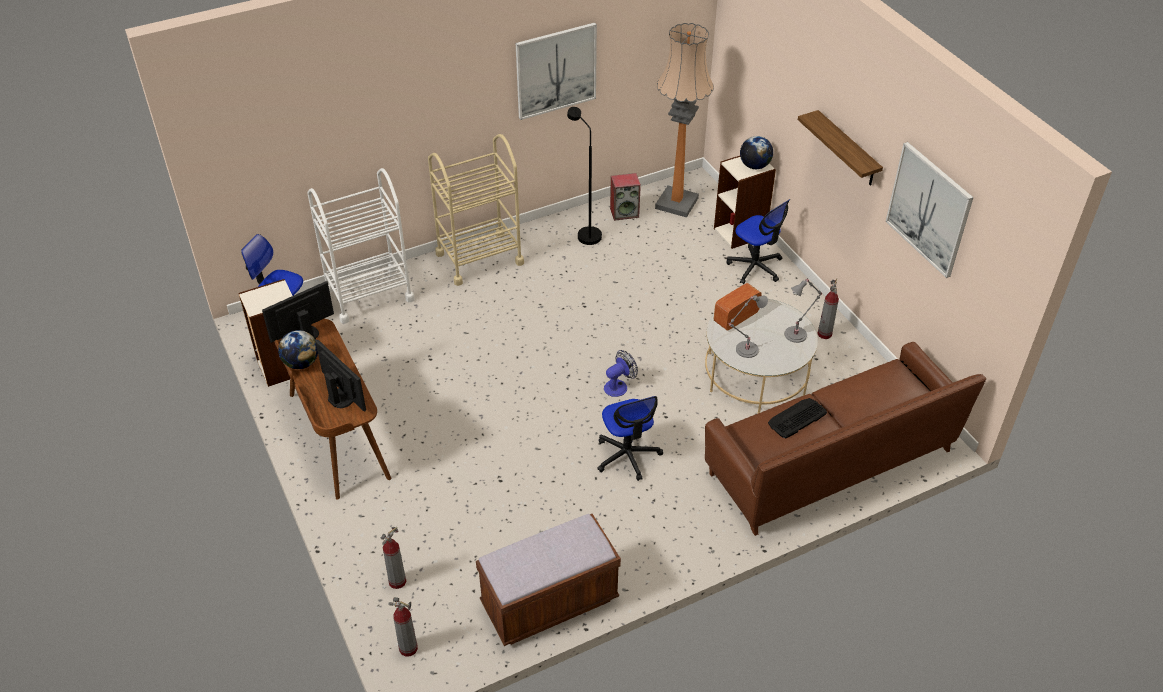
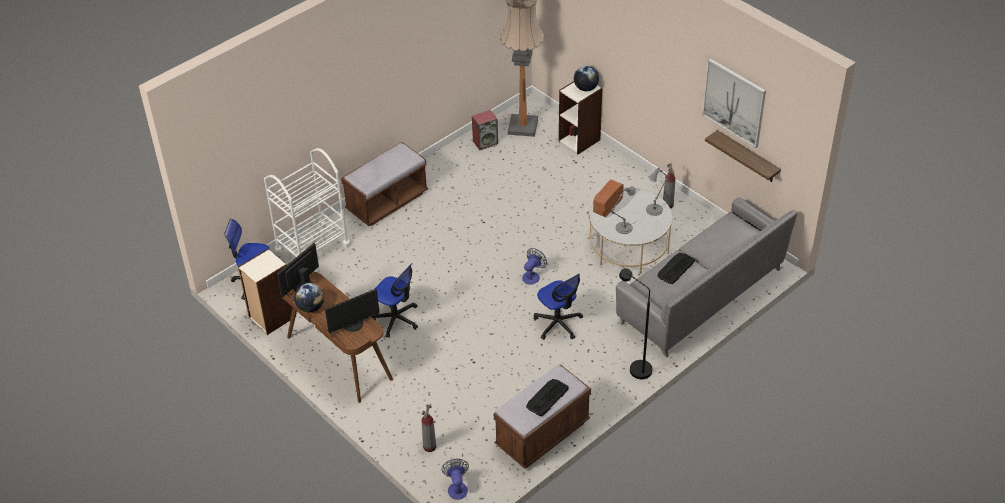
camera: 15 degrees left, 0 degrees up
monitor [315,339,366,411] -> monitor turned 120 degrees clockwise [325,289,380,333]
fire extinguisher [388,597,418,657] -> fan [441,459,469,500]
beige cart [428,134,524,286] -> brown bench [341,142,428,226]
picture [516,23,597,120] -> none
black floor lamp [567,107,602,245] -> black floor lamp moved to [619,268,652,379]
brown sofa [705,342,986,536] -> grey sofa [616,197,798,357]
office chair [726,199,791,284] -> office chair moved to [372,263,418,338]
shelf [798,110,883,186] -> shelf moved to [705,130,781,182]
none -> keyboard [526,379,569,416]

